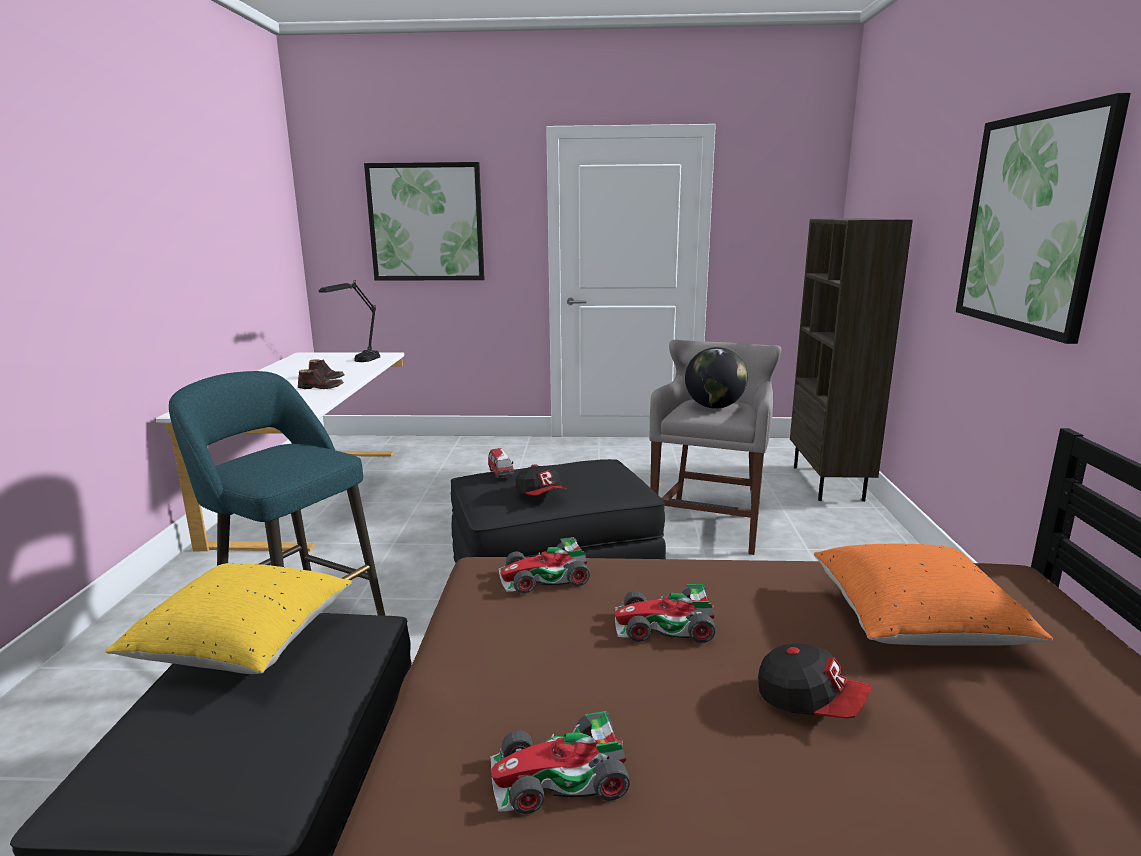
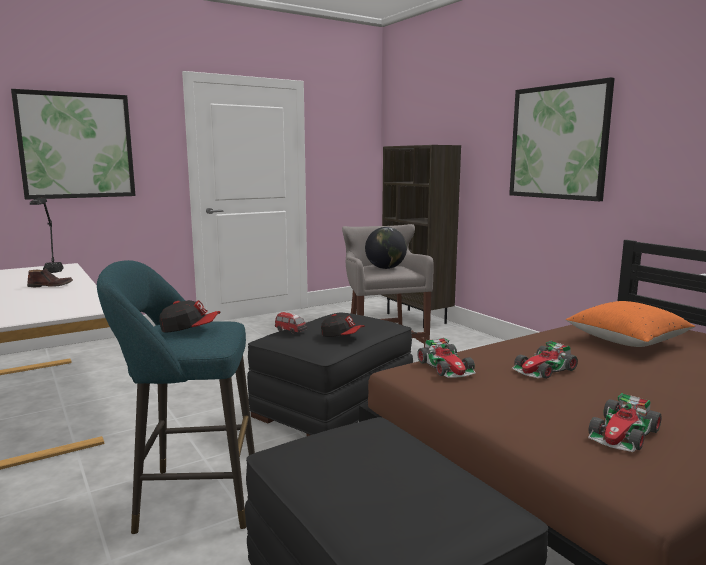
camera: 35 degrees left, 5 degrees down
yellow pillow [105,563,352,674] -> none
brown shoe [298,369,344,389] -> none
toy car [498,537,590,593] -> toy car turned 60 degrees counterclockwise [417,338,476,378]
cap [758,643,872,718] -> cap moved to [159,300,220,333]

